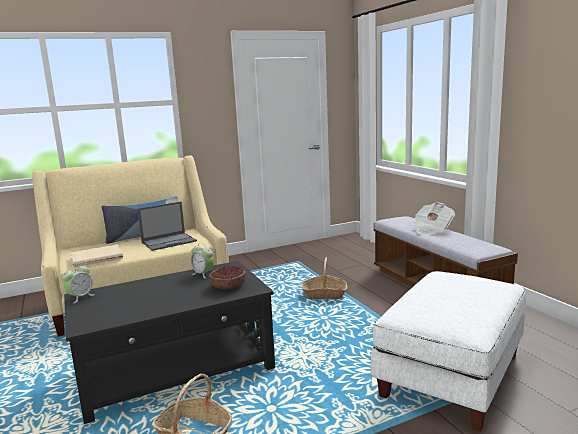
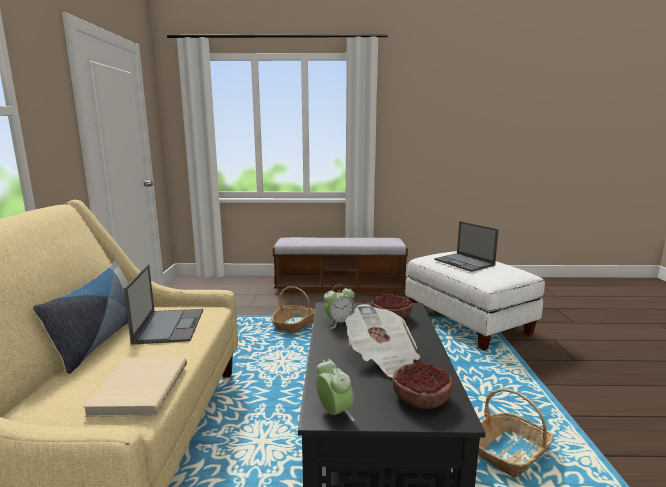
camera: 65 degrees left, 0 degrees up
newspaper [414,202,455,234] -> newspaper moved to [345,304,420,378]
none -> bowl [393,362,453,409]
none -> laptop [434,221,499,272]

